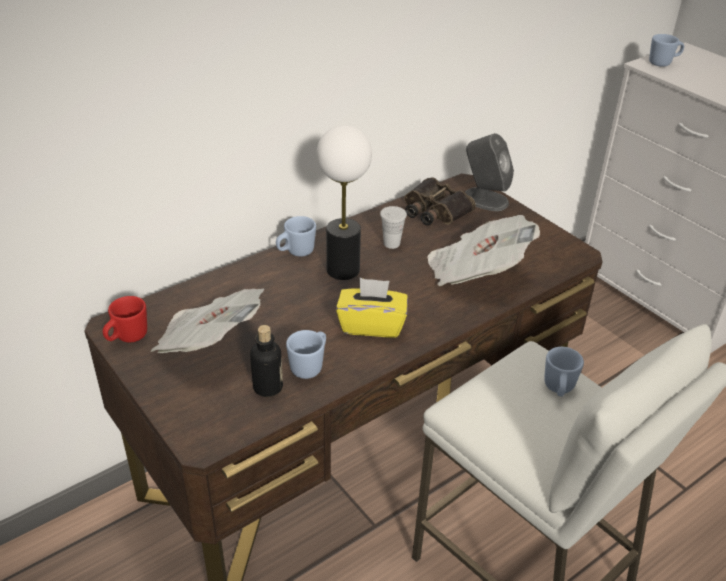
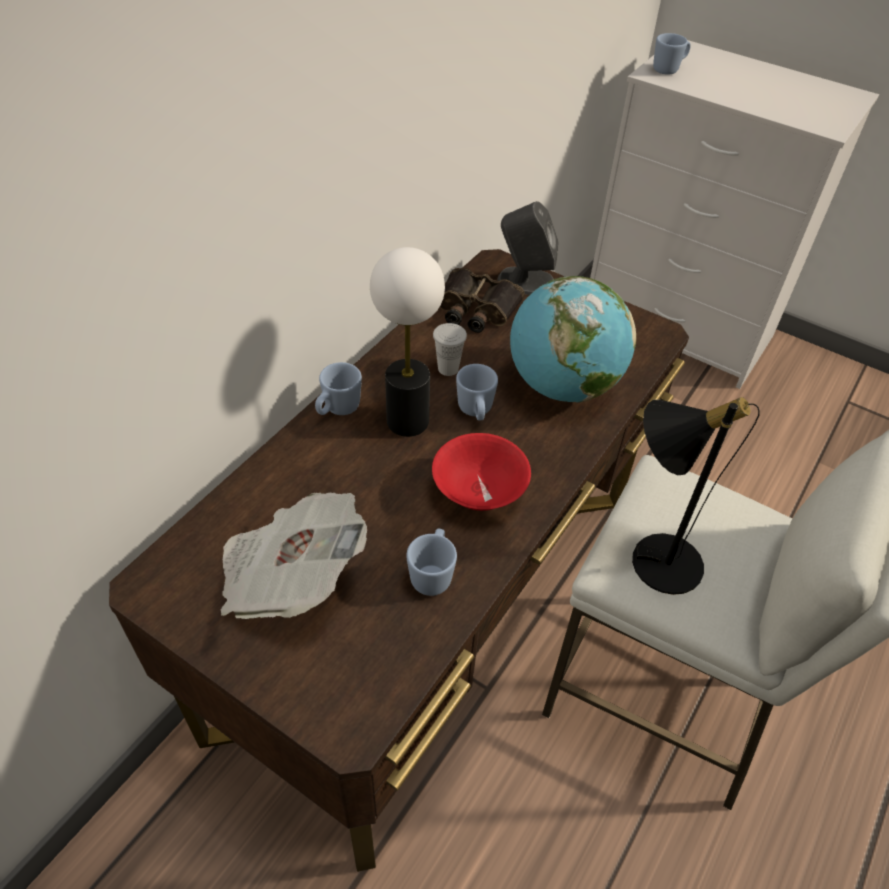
camera: 20 degrees left, 10 degrees up
red mug [103,296,147,342] -> none
bottle [250,325,283,397] -> none
yellow tissue box [336,278,408,338] -> red bowl [432,433,531,511]
newspaper [427,215,540,286] -> globe [510,276,636,402]
blue mug [544,347,584,397] -> blue mug moved to [456,364,498,420]
none -> black table lamp [632,397,760,595]

